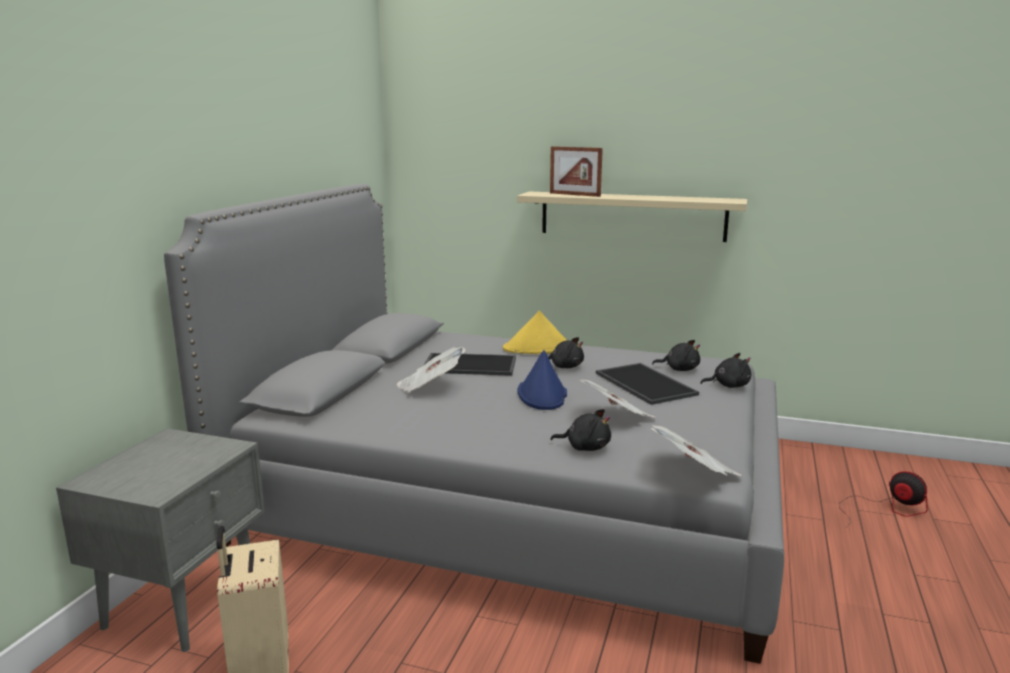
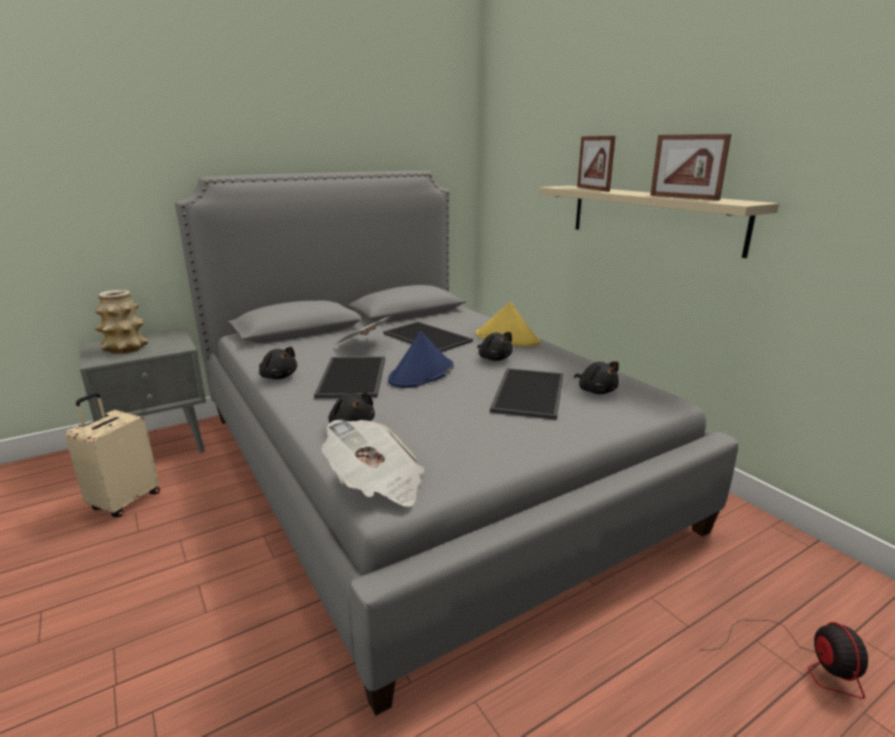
camera: 40 degrees right, 5 degrees up
newspaper [579,379,655,417] -> none
black plush toy [700,353,751,388] -> black plush toy moved to [259,347,297,379]
none -> vase [95,290,149,353]
none -> tray [314,356,385,398]
none -> picture frame [650,134,732,201]

